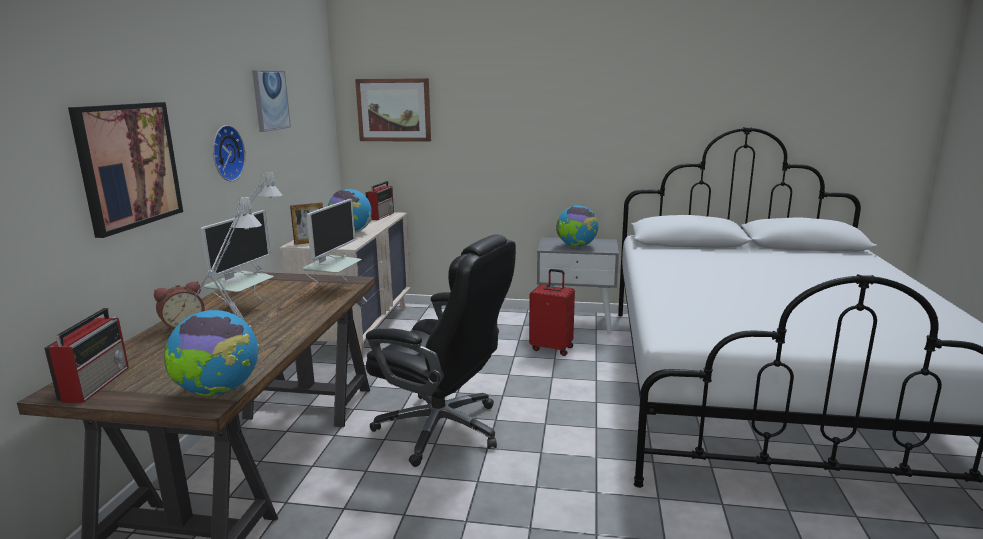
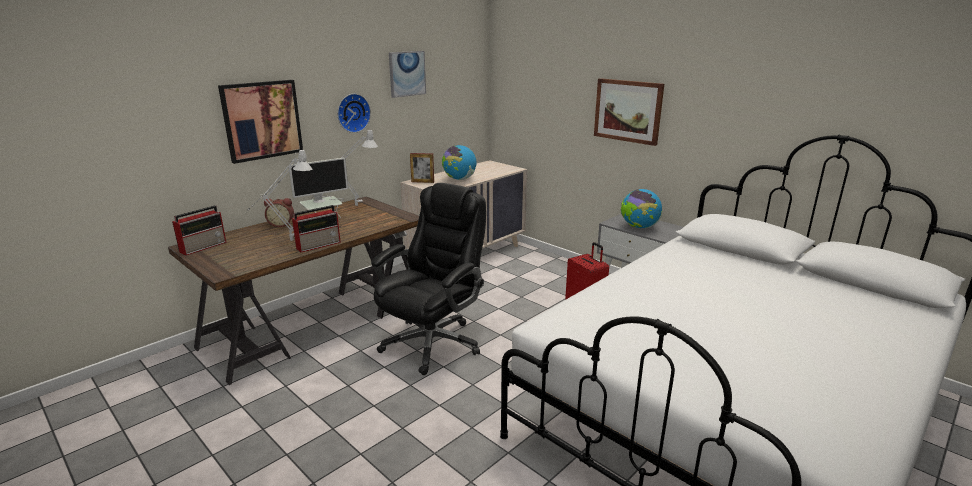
camera: 35 degrees right, 5 degrees up
globe [164,310,259,397] -> none
monitor [303,199,362,287] -> none
picture [355,78,431,142] -> picture moved to [594,78,664,146]
radio [365,181,394,220] -> radio moved to [292,205,341,252]
black office chair [366,234,516,467] -> black office chair turned 120 degrees counterclockwise [371,183,486,375]

